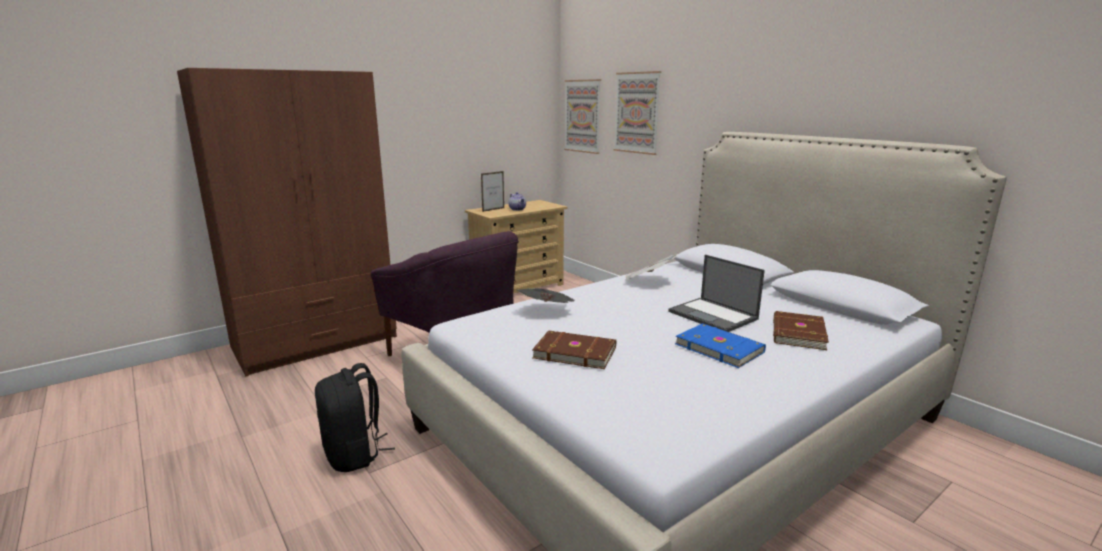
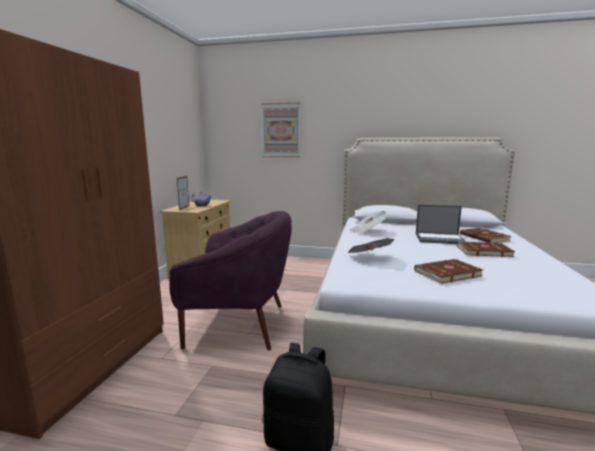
camera: 40 degrees left, 5 degrees down
picture [564,79,601,154] -> none
blue book [675,323,766,368] -> brown book [457,242,515,257]

